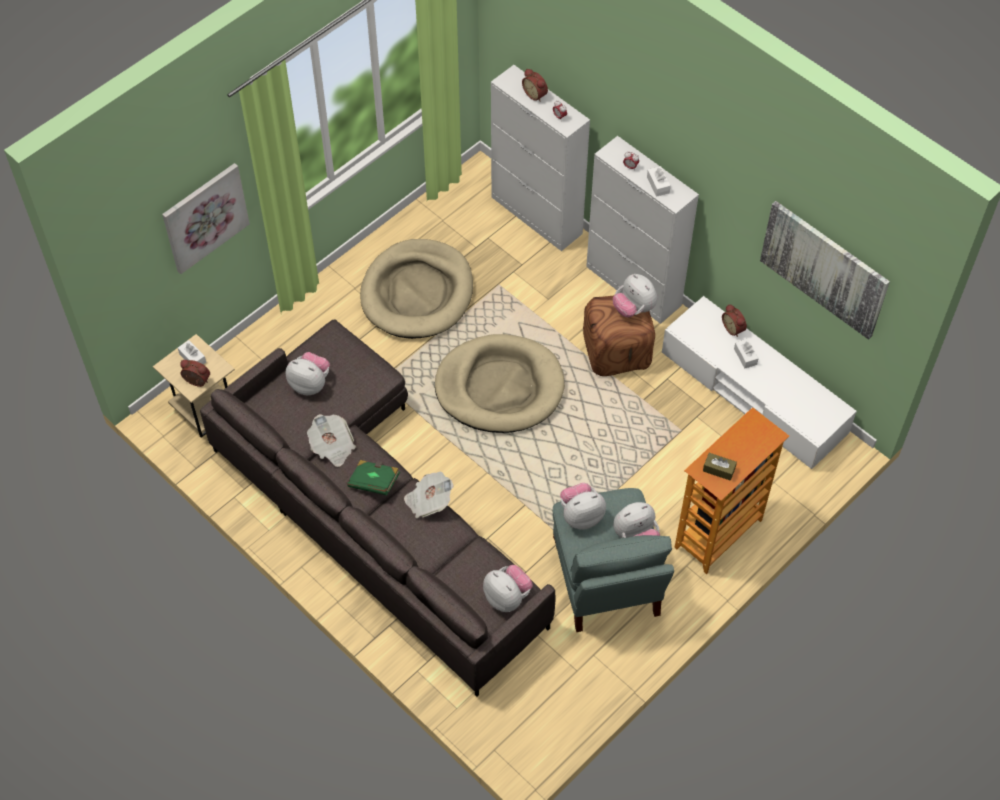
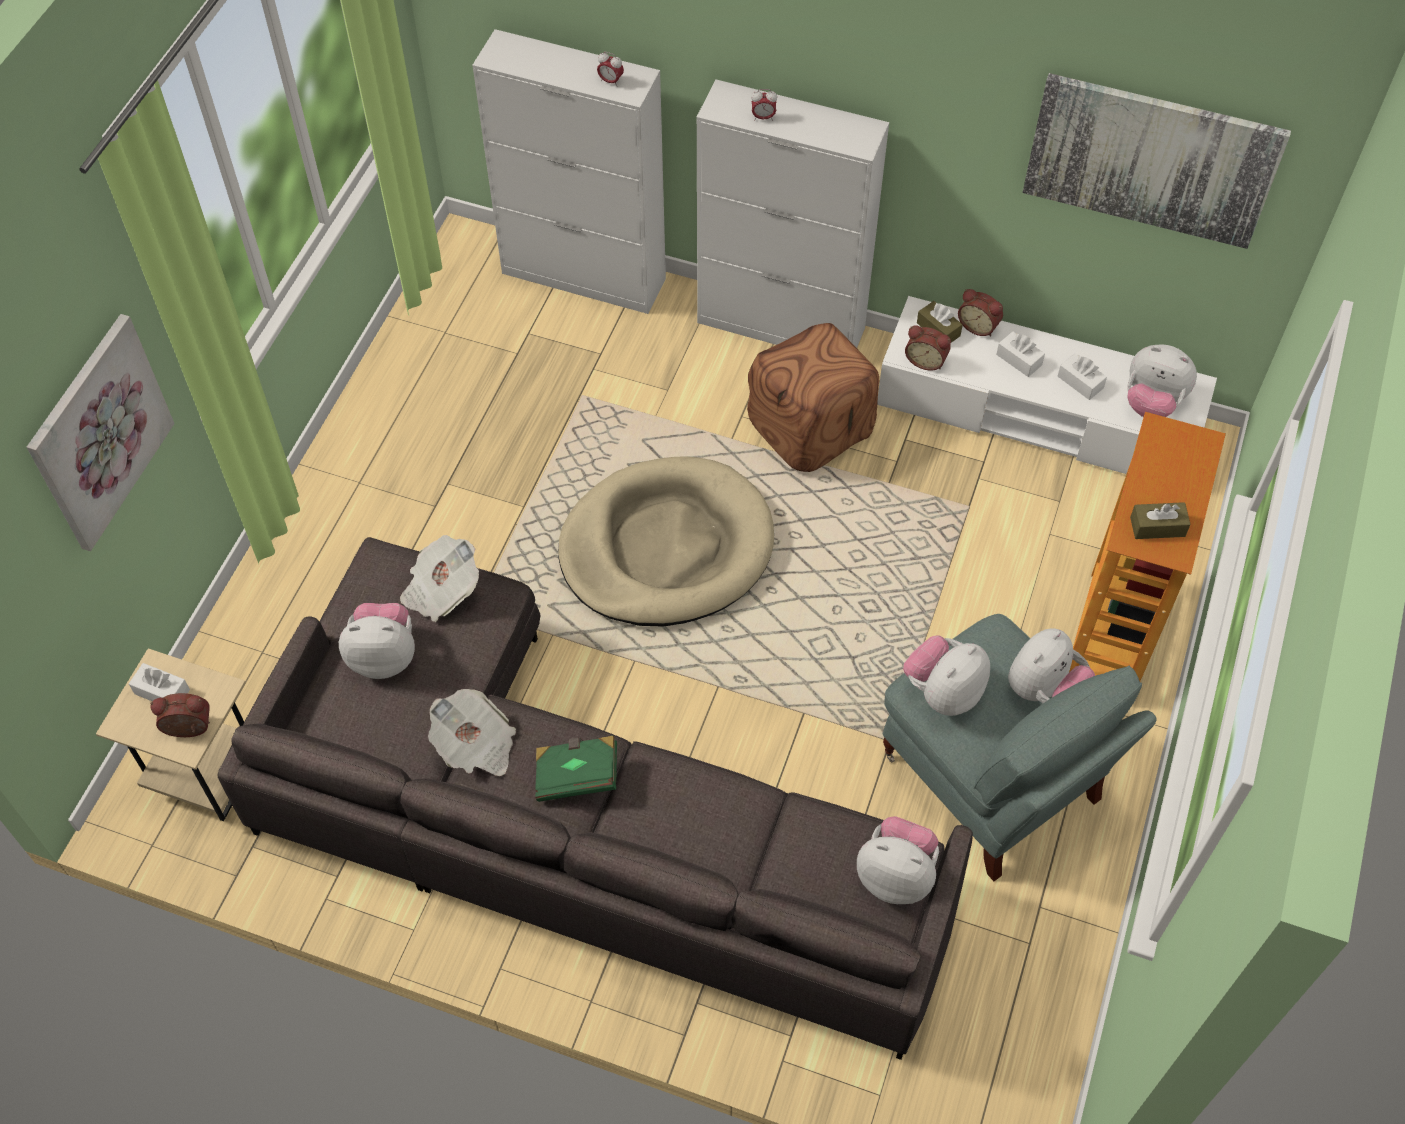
camera: 25 degrees left, 0 degrees up
beige dog bed [360,239,473,339] -> none
newspaper [404,472,454,518] -> newspaper moved to [400,535,479,622]
alarm clock [522,69,548,102] -> alarm clock moved to [905,325,951,371]
plush toy [613,274,657,317] -> plush toy moved to [1127,344,1197,417]
white tissue box [647,166,671,197] -> white tissue box moved to [1058,353,1107,400]
none -> brown tissue box [917,301,963,343]

